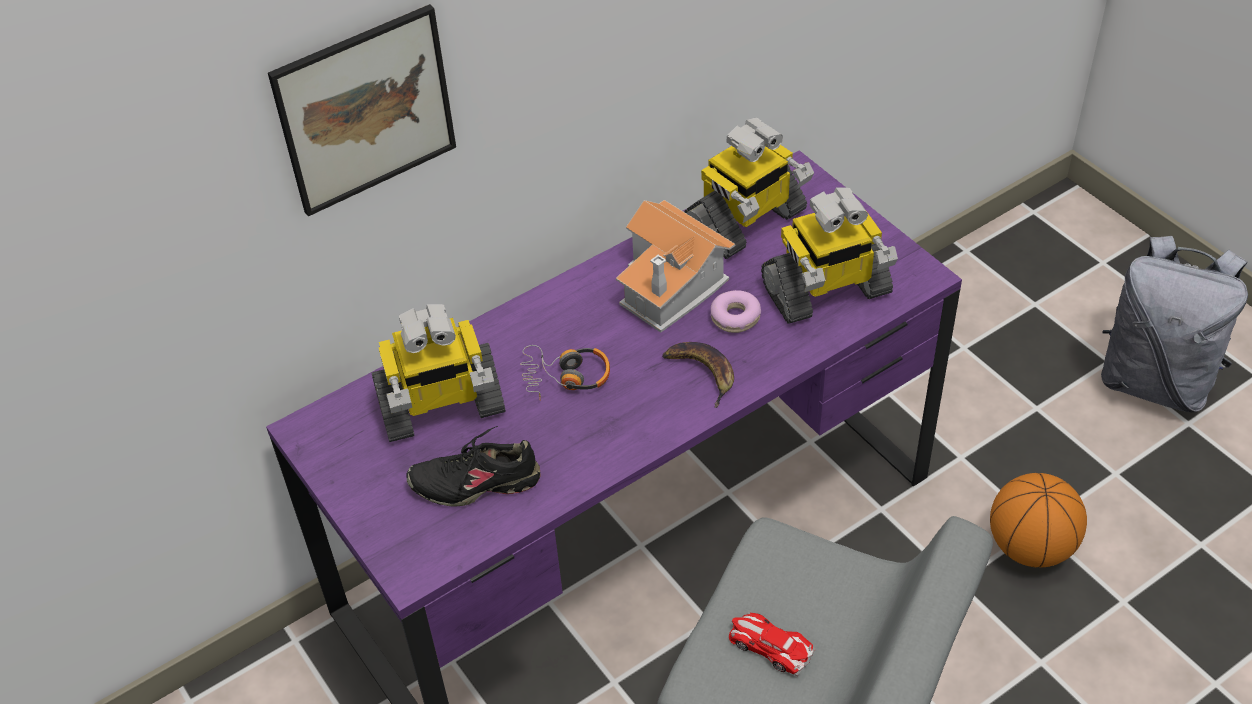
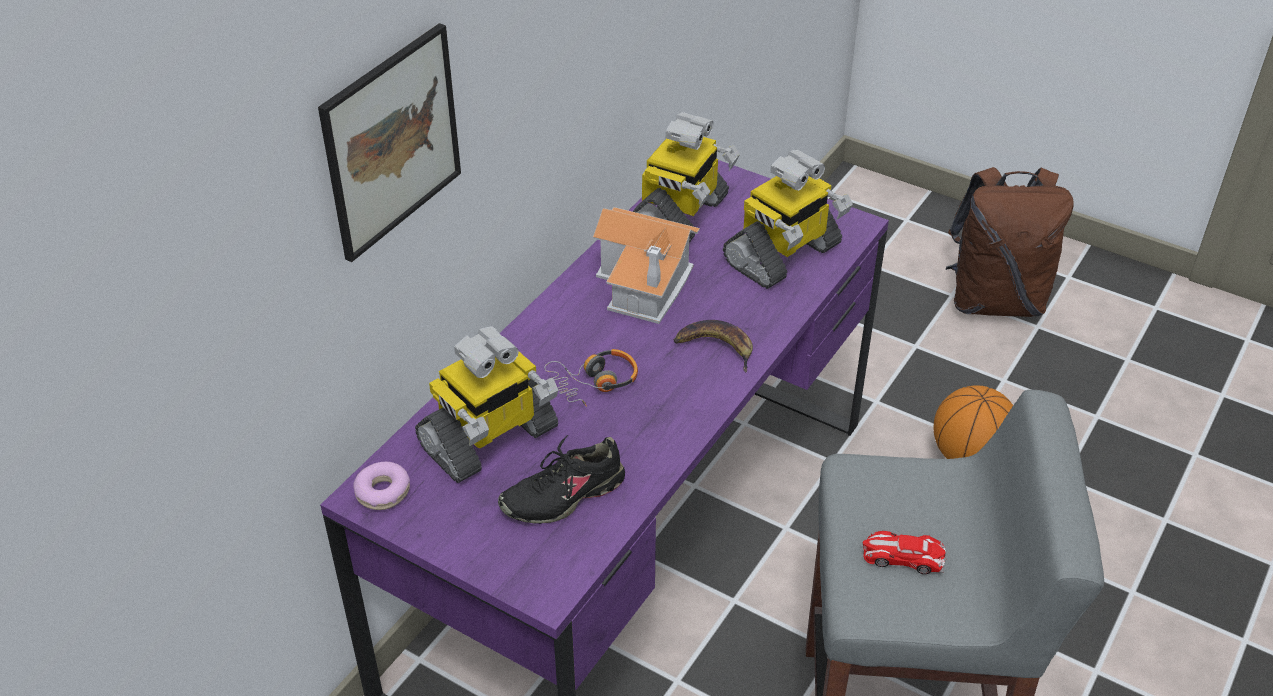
camera: 25 degrees left, 5 degrees down
donut [711,290,761,333] -> donut moved to [353,462,410,510]
grey backpack [1101,236,1248,413] -> brown backpack [946,167,1074,317]

